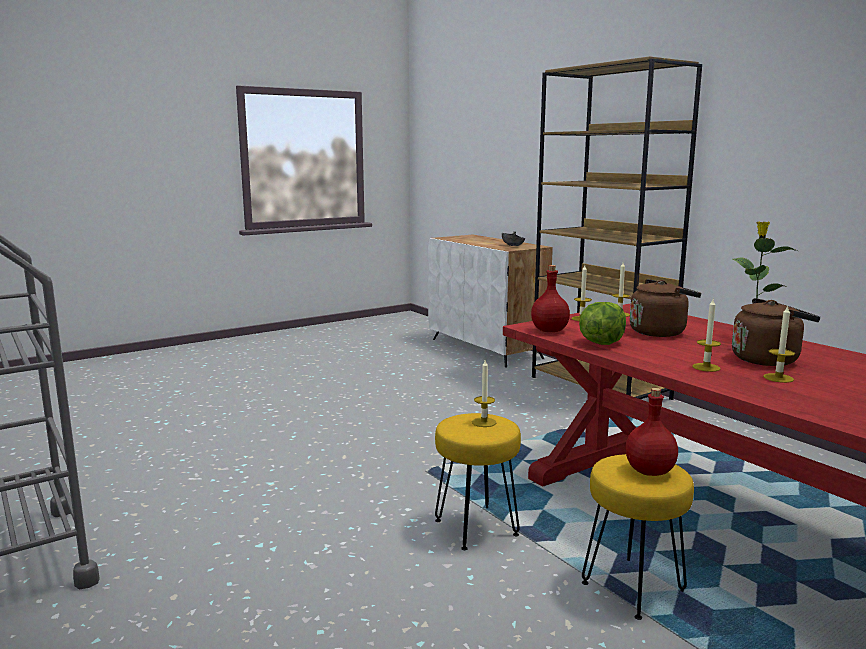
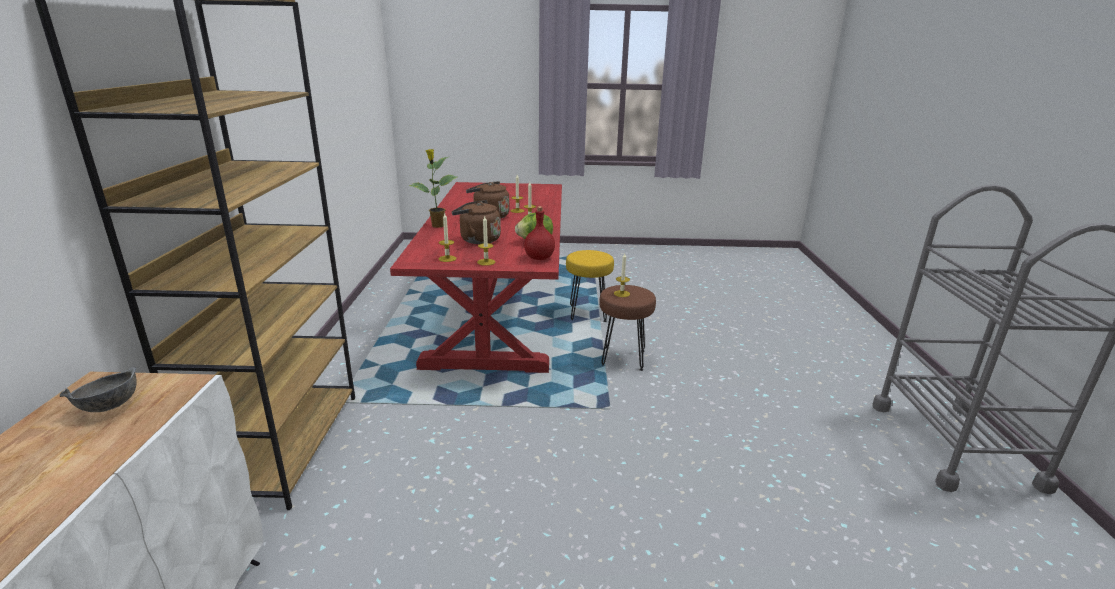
camera: 145 degrees left, 10 degrees up
yellow stool [435,413,521,550] -> brown stool [599,285,656,371]
red bottle [625,388,678,476] -> none

